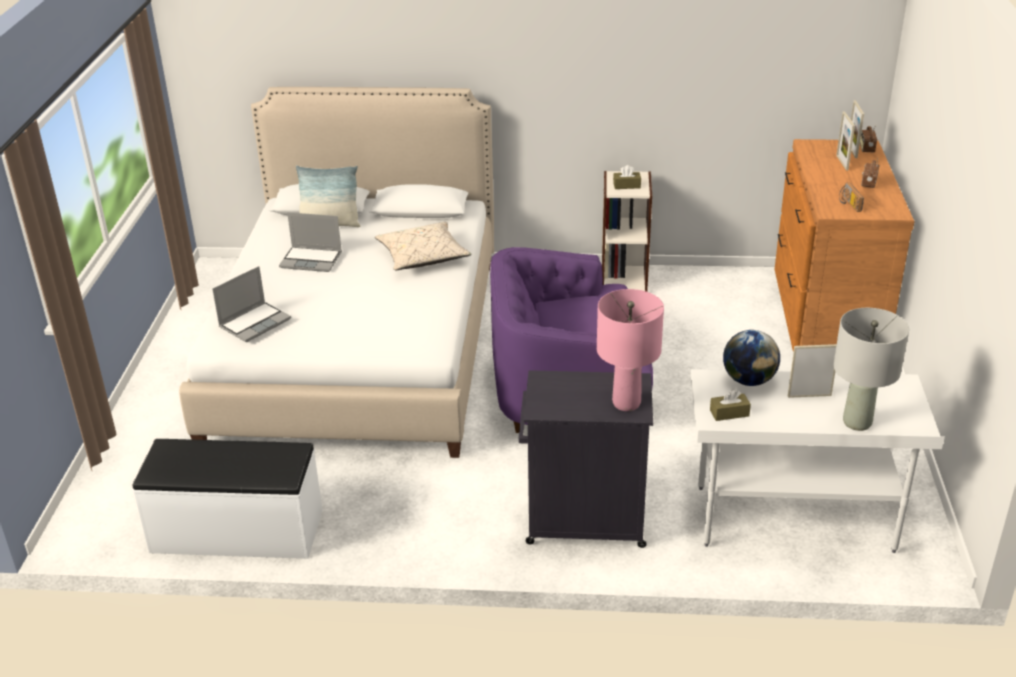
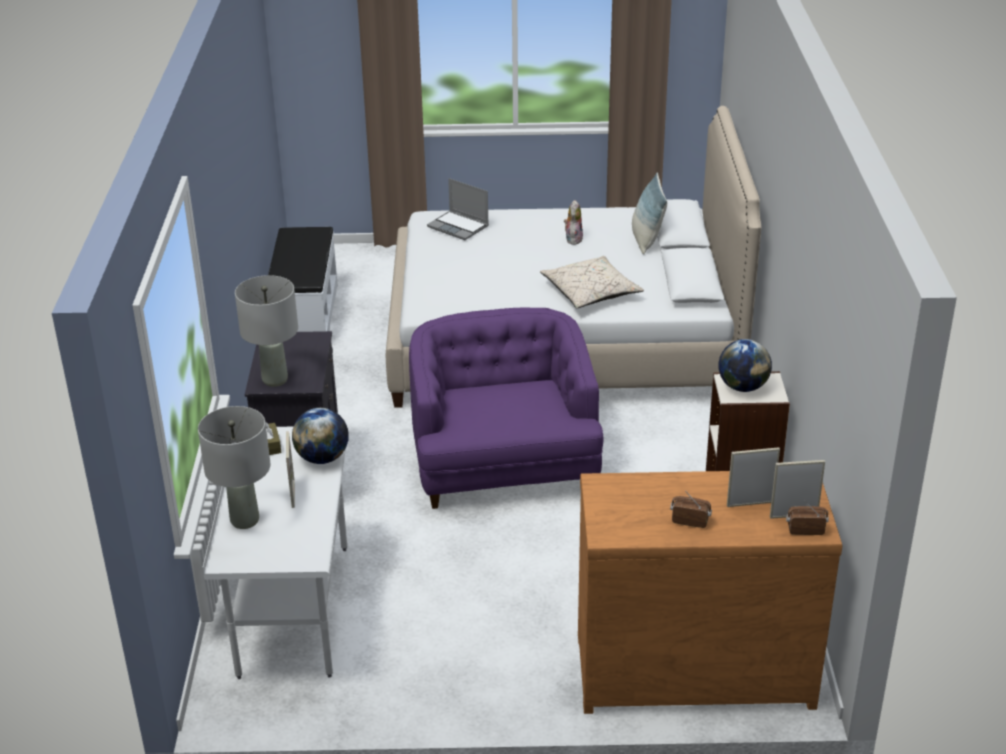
camera: 85 degrees right, 0 degrees up
laptop [279,212,342,272] -> plush toy [564,200,583,245]
pink table lamp [597,289,664,411] -> grey table lamp [235,275,298,387]
brown tissue box [613,165,641,189] -> globe [718,339,772,392]
radio [839,182,864,212] -> none

